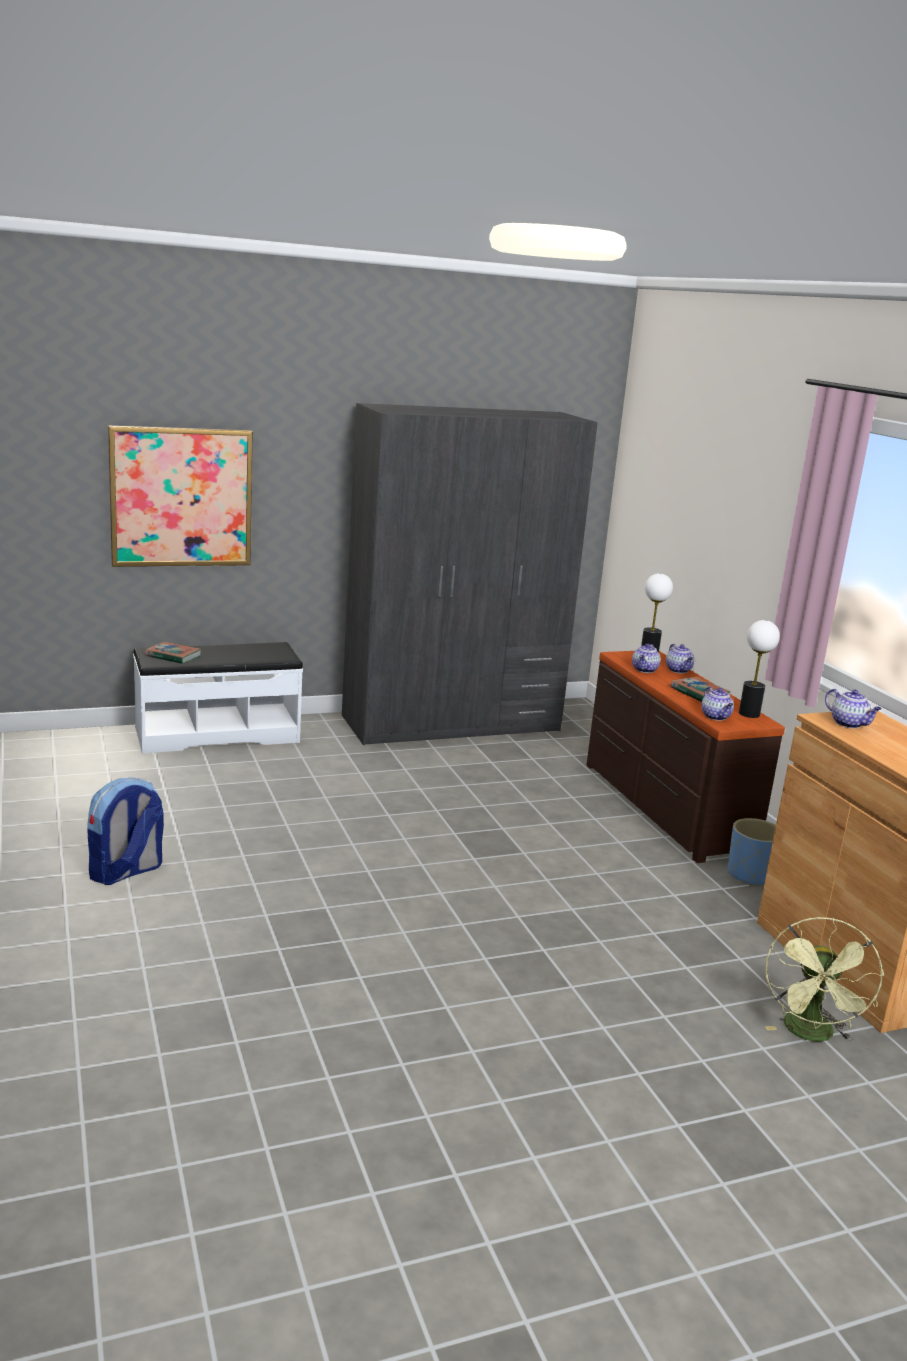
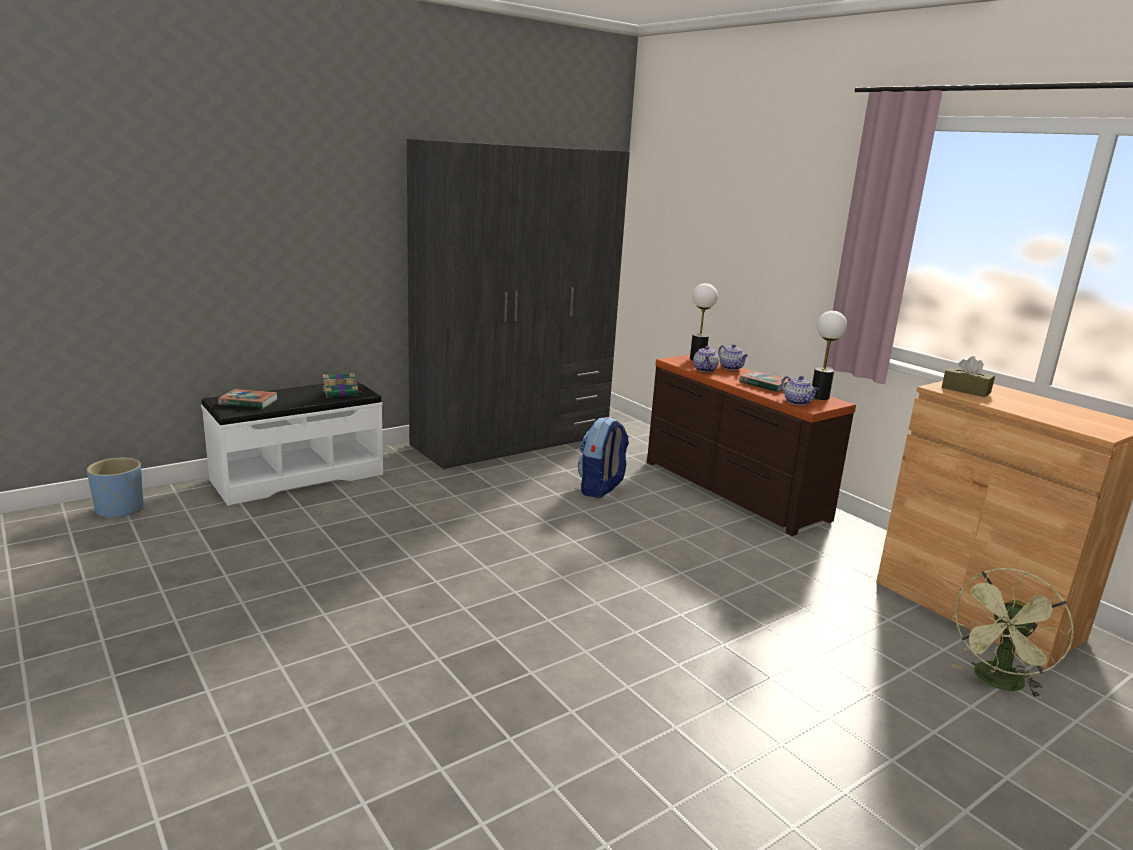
camera: 15 degrees left, 0 degrees up
backpack [87,778,164,885] -> backpack moved to [578,417,629,498]
picture [108,426,253,567] -> none
blue planter [728,818,776,887] -> blue planter moved to [87,458,144,520]
green fan [765,917,884,1042] -> green fan turned 45 degrees clockwise [951,568,1074,699]
teapot [825,689,882,728] -> brown tissue box [942,356,995,397]
none -> book [323,373,362,397]

